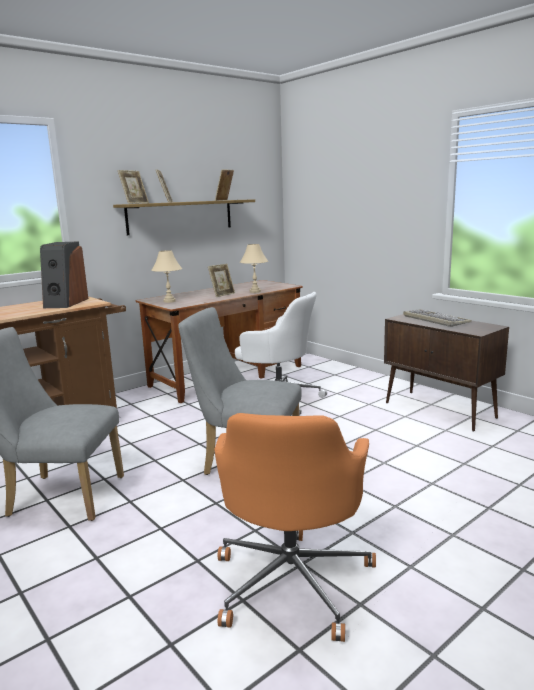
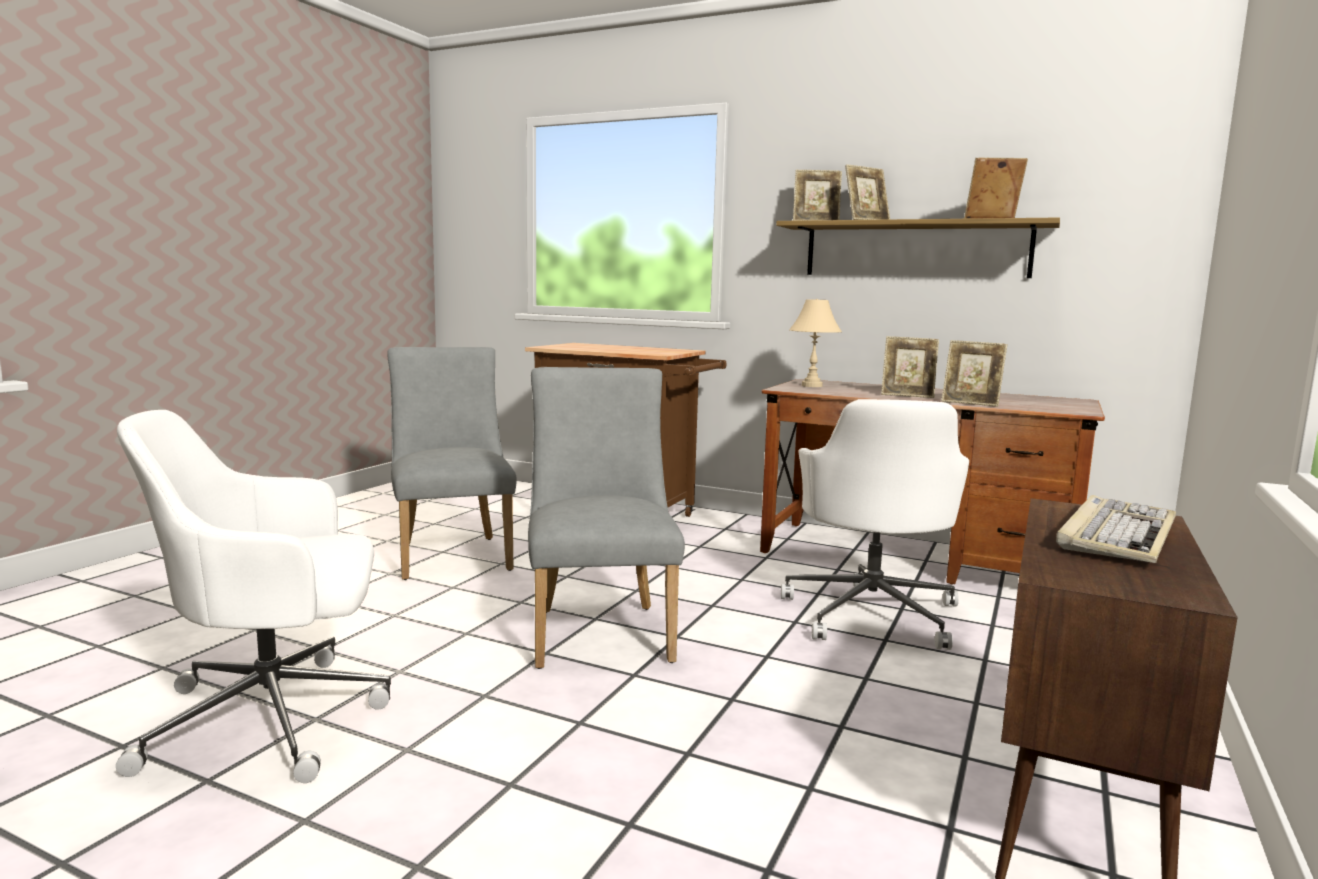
camera: 65 degrees right, 5 degrees down
speaker [40,241,88,308] -> none
orange office chair [214,413,376,642] -> white office chair [116,410,391,783]
beige table lamp [240,244,268,293] -> picture frame [941,340,1007,407]

